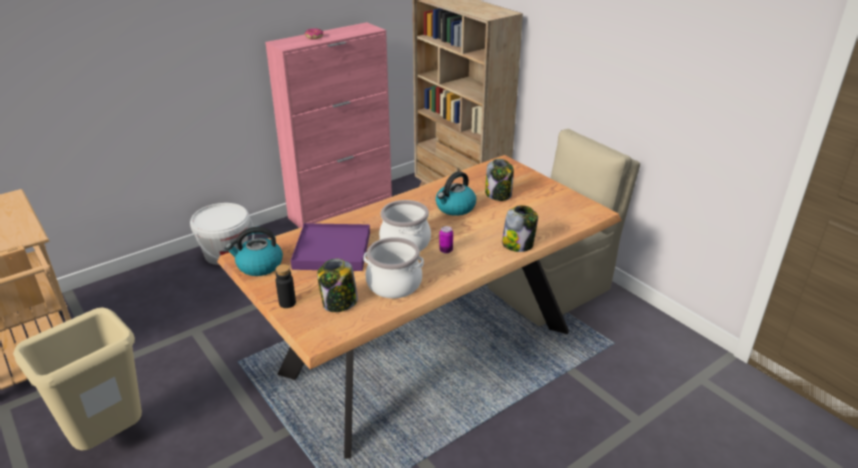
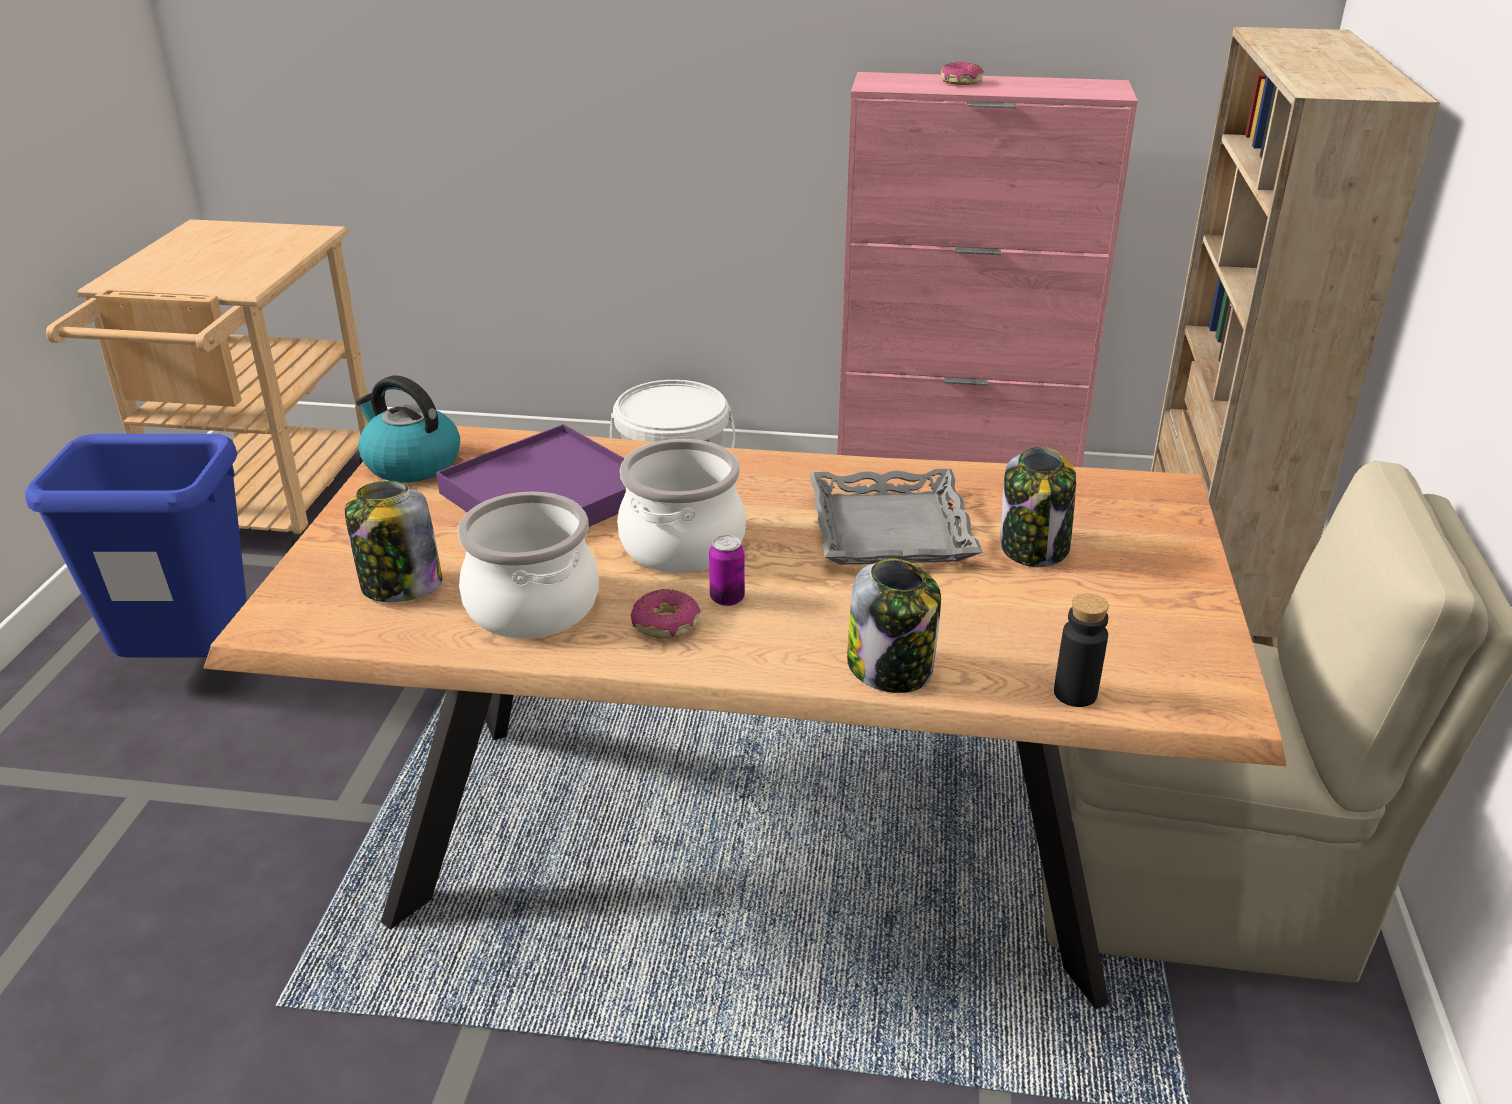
camera: 45 degrees right, 0 degrees up
beige trash can [13,307,142,450] -> blue trash can [25,434,247,658]
black bottle [276,264,296,308] -> black bottle moved to [1054,593,1109,707]
kettle [436,171,476,216] -> grey tray [809,469,983,565]
none -> donut [631,589,701,639]

